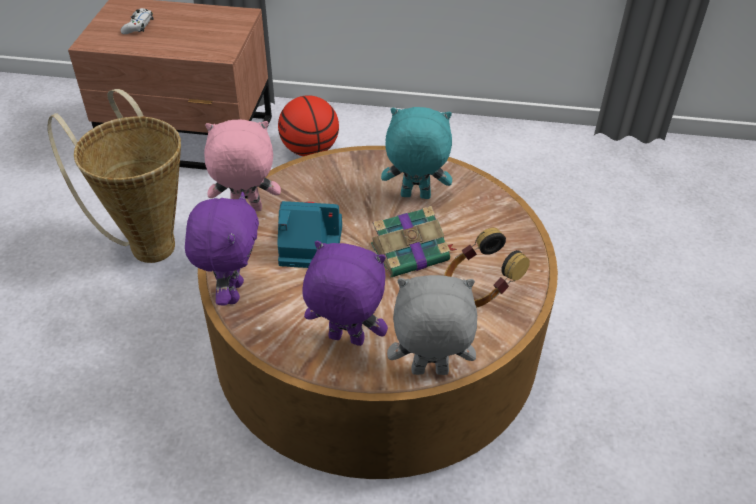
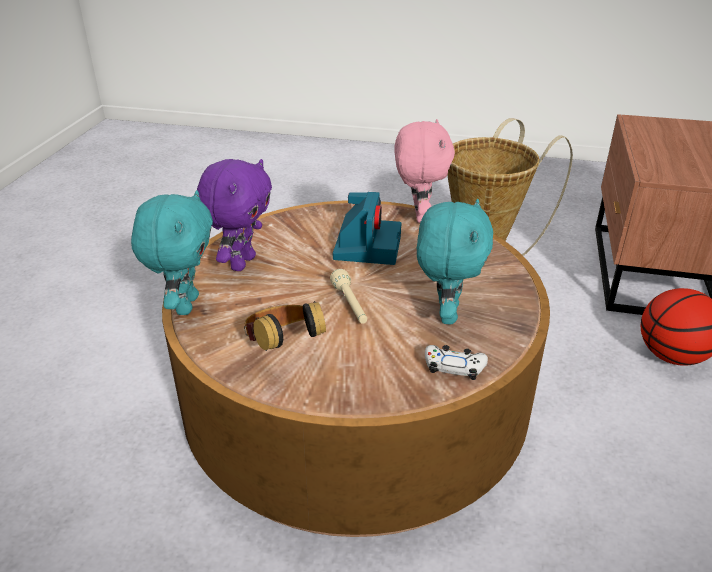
camera: 95 degrees right, 10 degrees down
white game controller [121,8,153,34] -> white game controller moved to [425,345,488,380]
purple plush toy [185,192,259,305] -> none
book [371,206,457,277] -> beige flashlight [330,269,367,324]
grey plush toy [387,275,477,375] -> turquoise plush toy [131,190,213,315]

